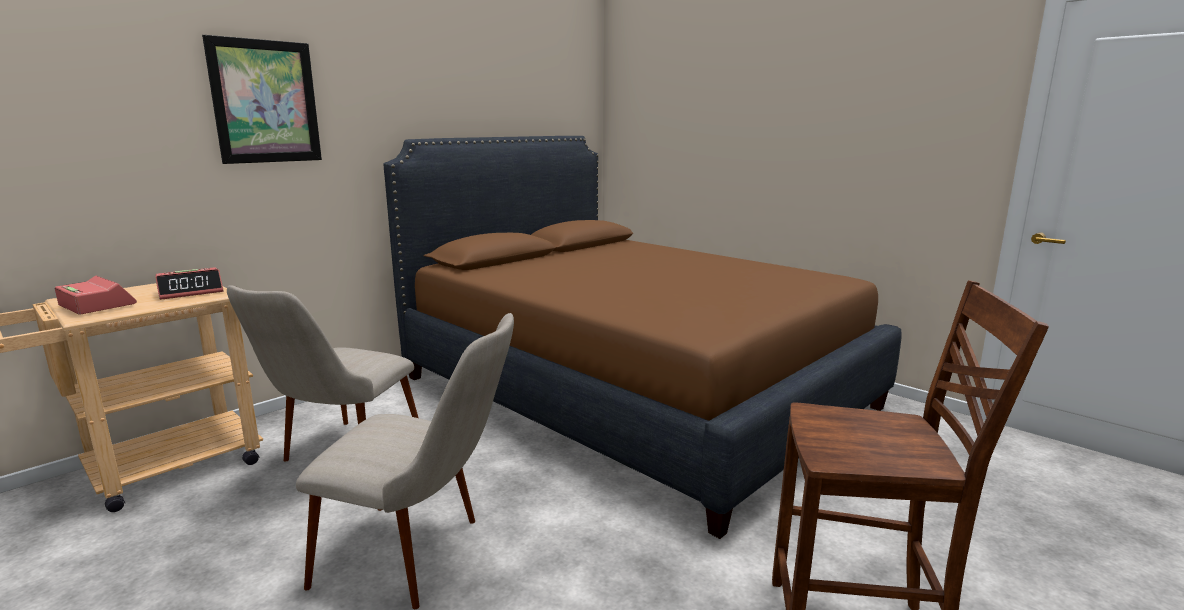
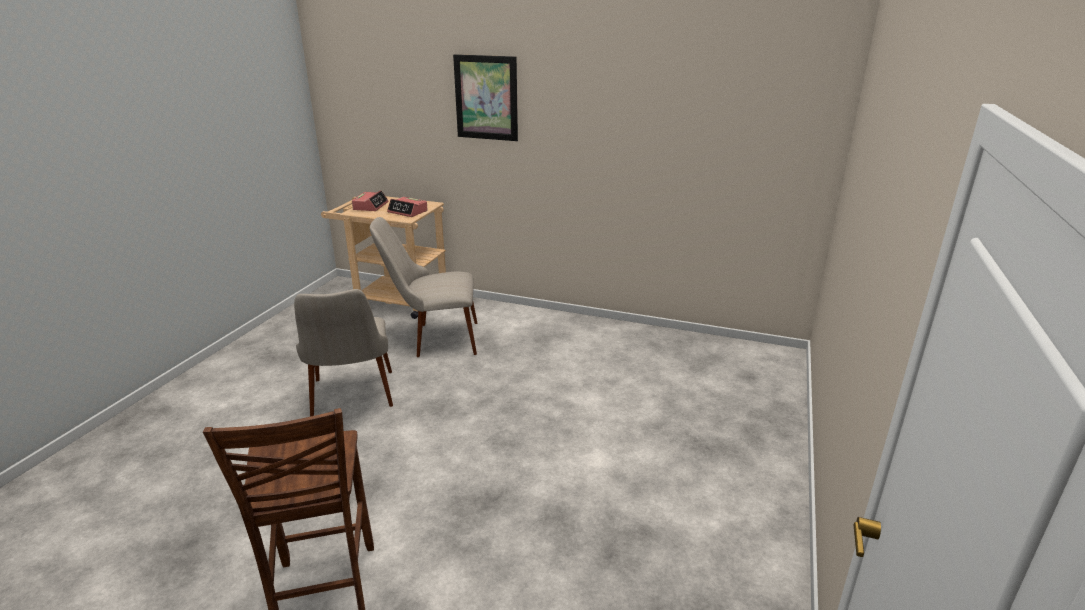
camera: 65 degrees right, 10 degrees up
brown bed [383,136,901,539] -> none

